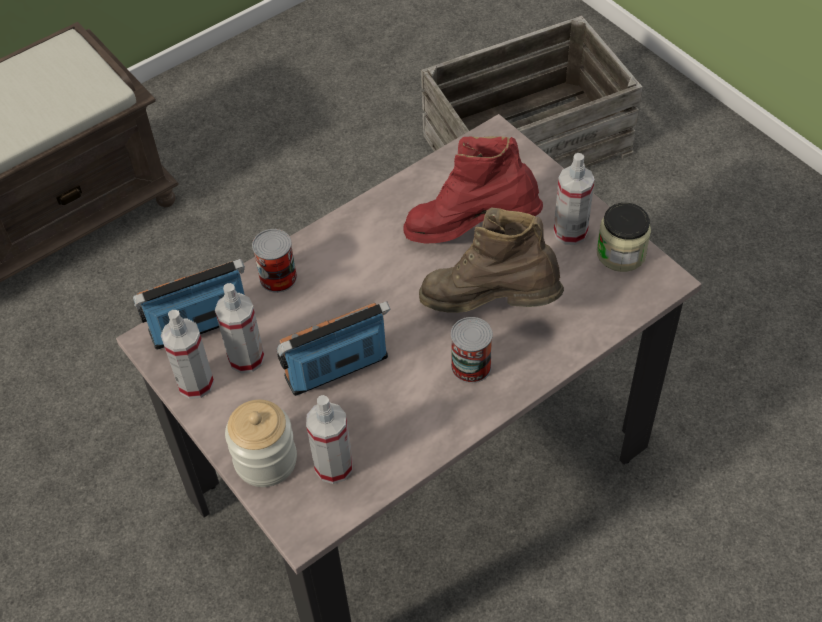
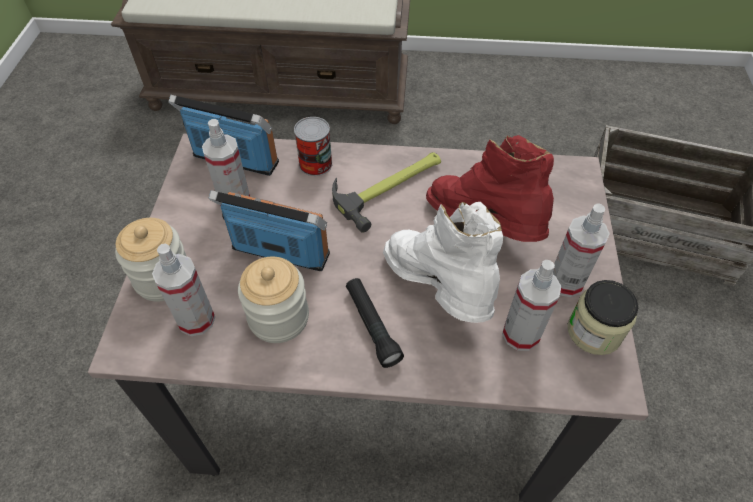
camera: 40 degrees right, 0 degrees up
spray bottle [161,310,214,399] -> spray bottle moved to [502,260,562,351]
brown boot [419,207,564,313] -> white boot [383,202,503,323]
can [451,317,493,383] -> black flashlight [346,278,404,368]
none -> jar [238,257,309,343]
none -> hammer [332,152,441,233]

